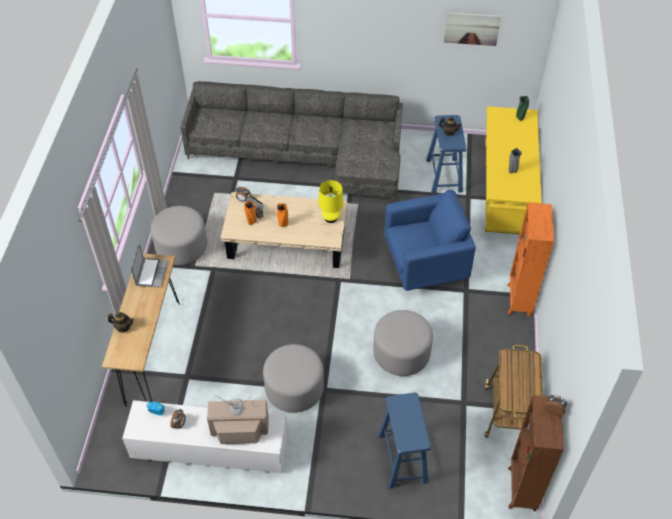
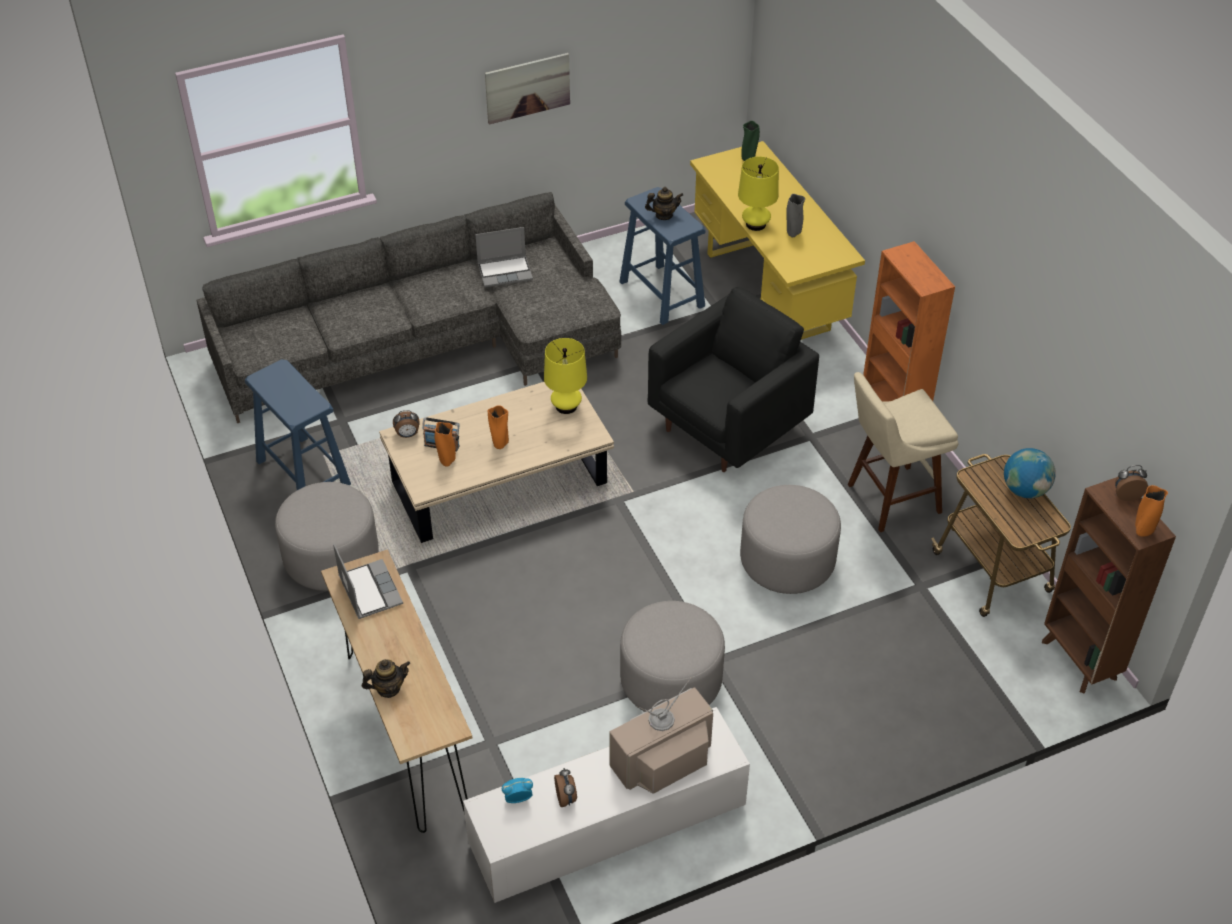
camera: 30 degrees left, 5 degrees down
blue stool [378,393,431,489] -> blue stool moved to [245,359,351,490]
blue armchair [385,190,476,291] -> black armchair [648,287,819,472]
picture [444,12,501,46] -> picture moved to [485,53,570,125]
none -> laptop [475,227,533,287]
none -> yellow table lamp [738,157,779,231]
none -> beige stool [848,372,959,532]
none -> globe [1004,448,1056,498]
none -> orange vase [1135,485,1168,537]

